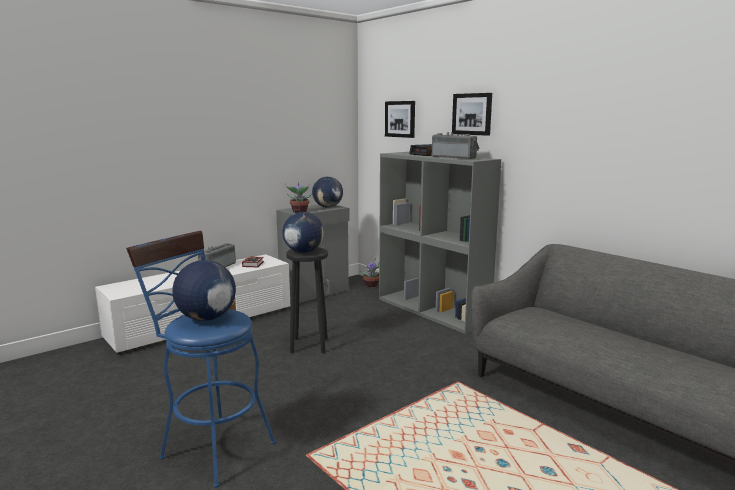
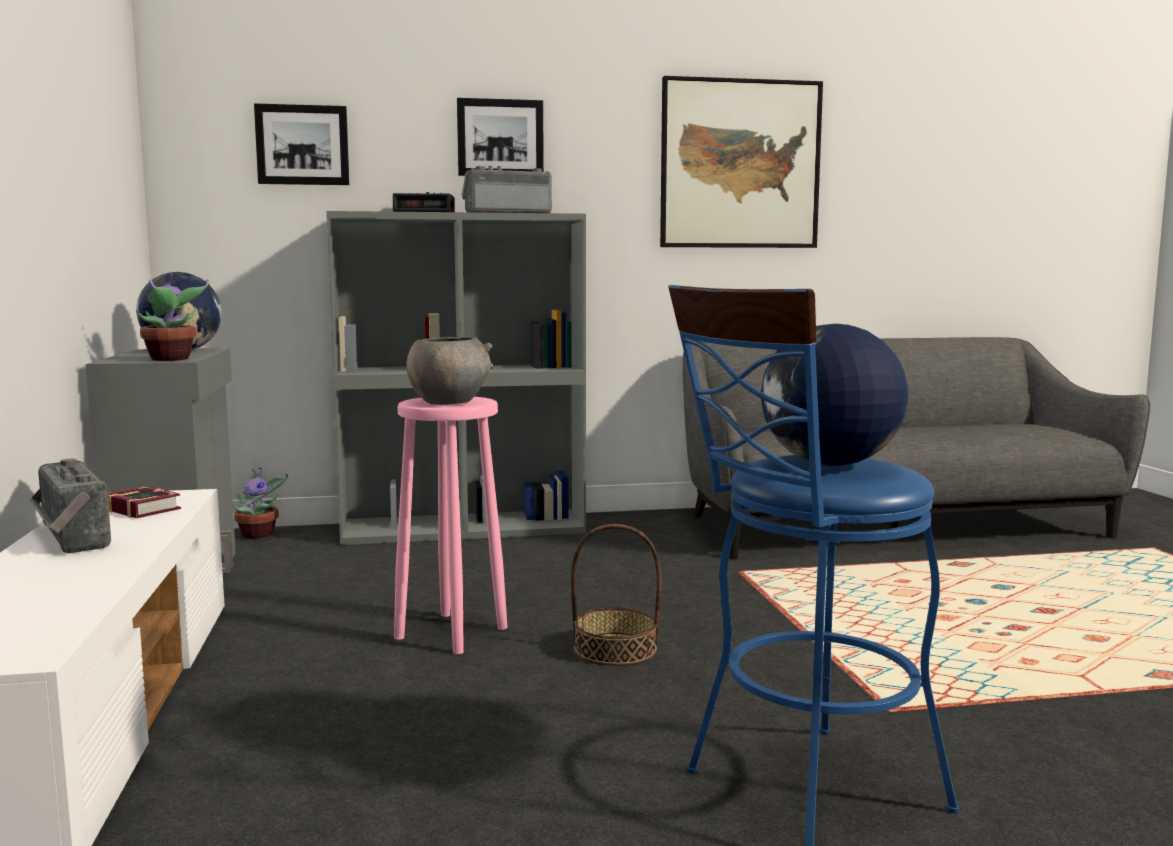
camera: 60 degrees left, 5 degrees down
globe [282,212,324,253] -> grey bowl [407,336,493,405]
black stool [286,247,328,353] -> pink stool [394,397,507,654]
none -> basket [571,524,661,666]
none -> picture [660,76,823,248]

